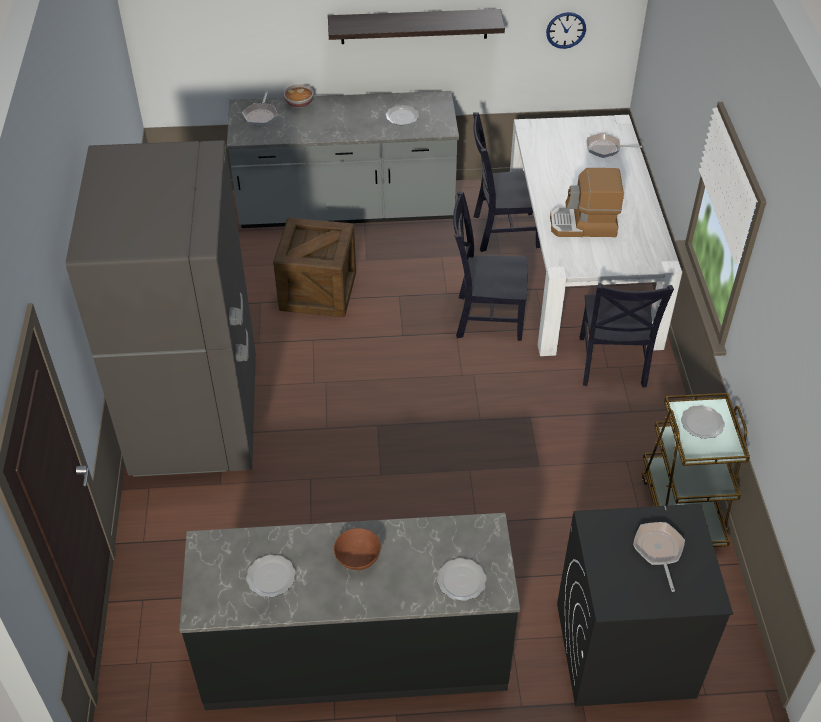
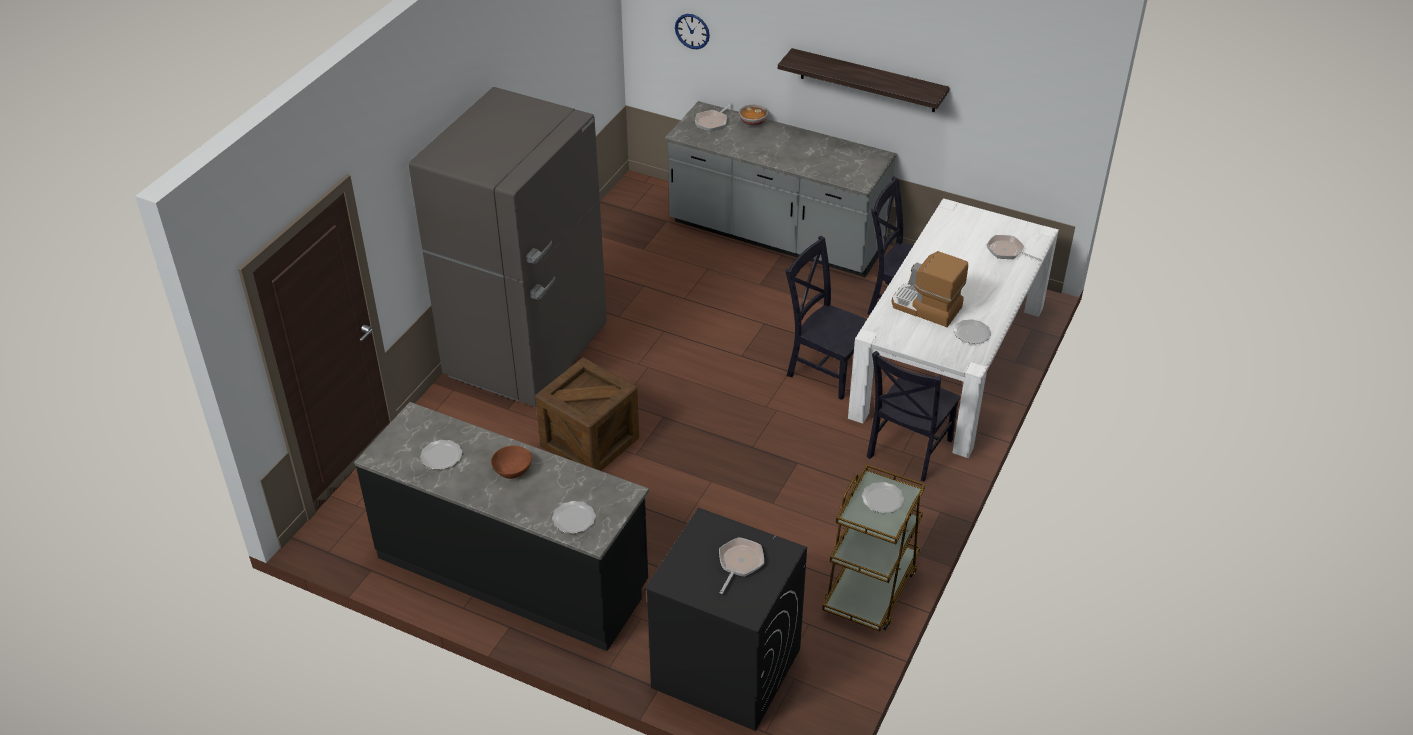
camera: 30 degrees right, 5 degrees down
crate [273,218,356,317] -> crate moved to [535,357,639,471]
plate [385,105,419,125] -> plate moved to [953,319,991,344]
wall clock [546,12,586,49] -> wall clock moved to [675,14,710,49]

